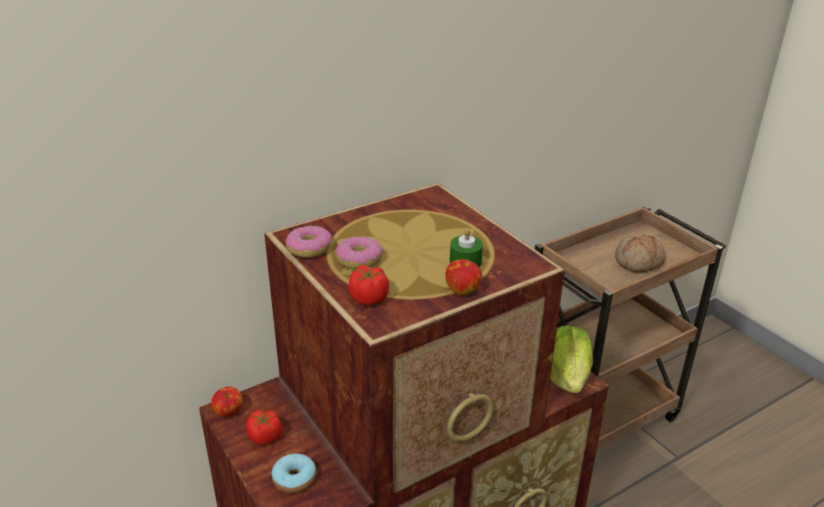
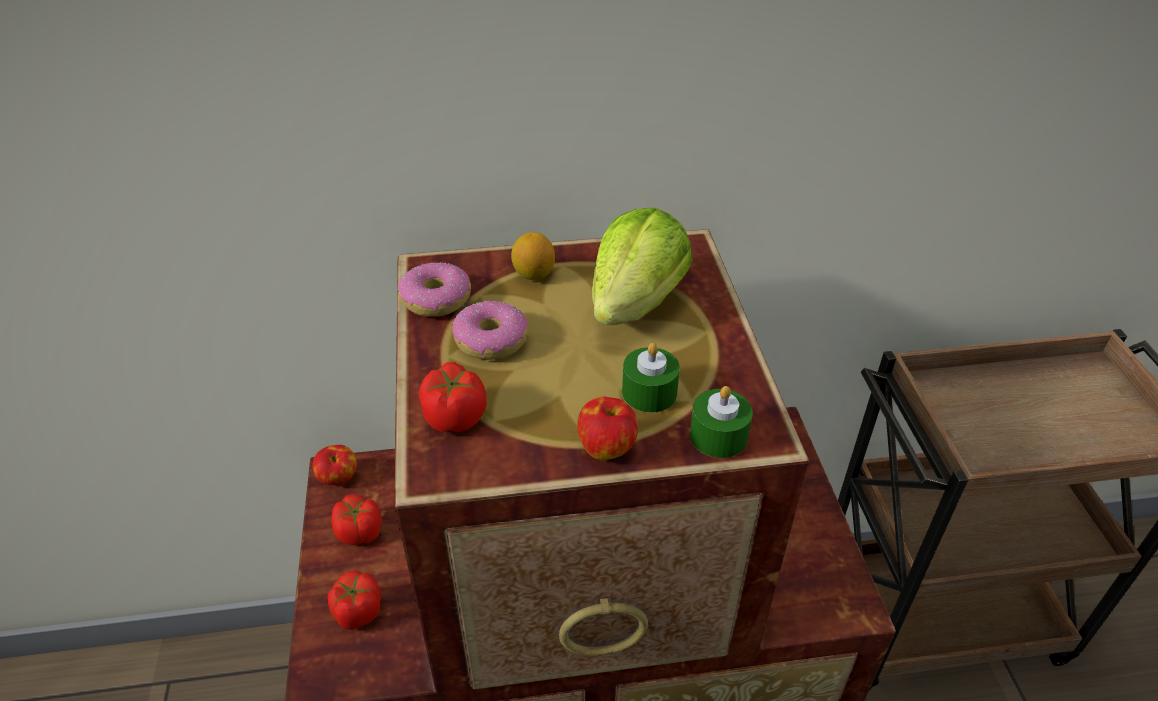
camera: 25 degrees right, 10 degrees up
donut [272,454,316,493] -> tomato [328,571,381,630]
lettuce [550,325,593,393] -> lettuce moved to [592,207,692,325]
bread [615,234,665,273] -> none
none -> lemon [511,232,555,280]
none -> green candle [690,386,753,458]

